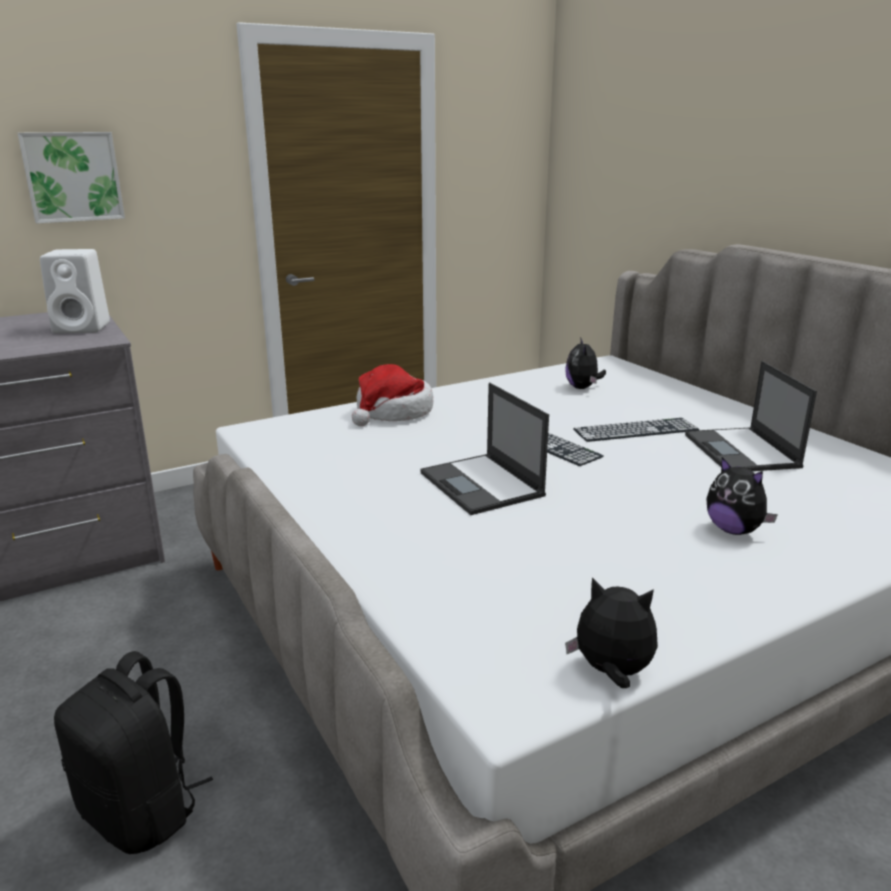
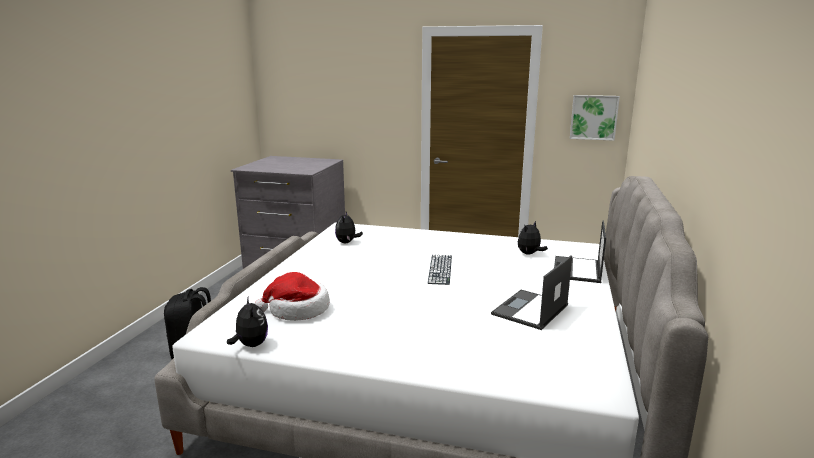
camera: 45 degrees right, 5 degrees down
picture [18,132,125,224] -> picture moved to [570,95,620,141]
white speaker [40,249,110,334] -> none
hat [352,364,433,426] -> hat moved to [254,272,330,321]
laptop [420,382,549,515] -> laptop moved to [554,220,606,283]
keyboard [573,418,699,442] -> none
plush toy [706,457,778,535] -> plush toy moved to [335,212,363,243]

